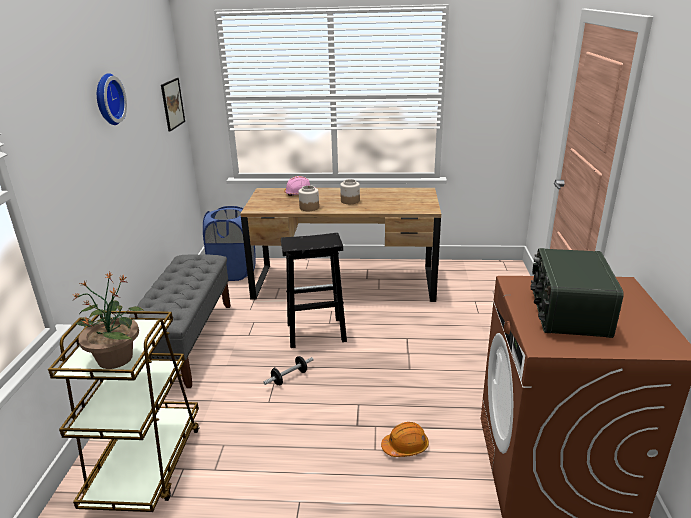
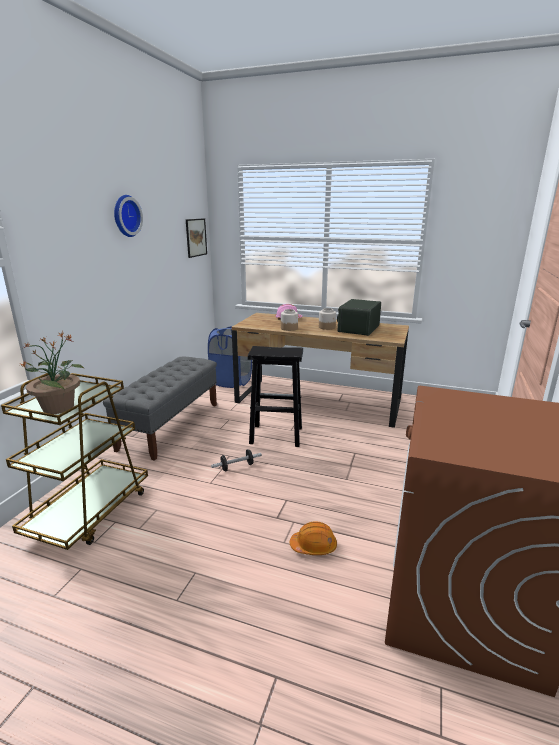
camera: 15 degrees right, 5 degrees down
radio [531,248,624,338] -> radio moved to [337,299,381,336]

